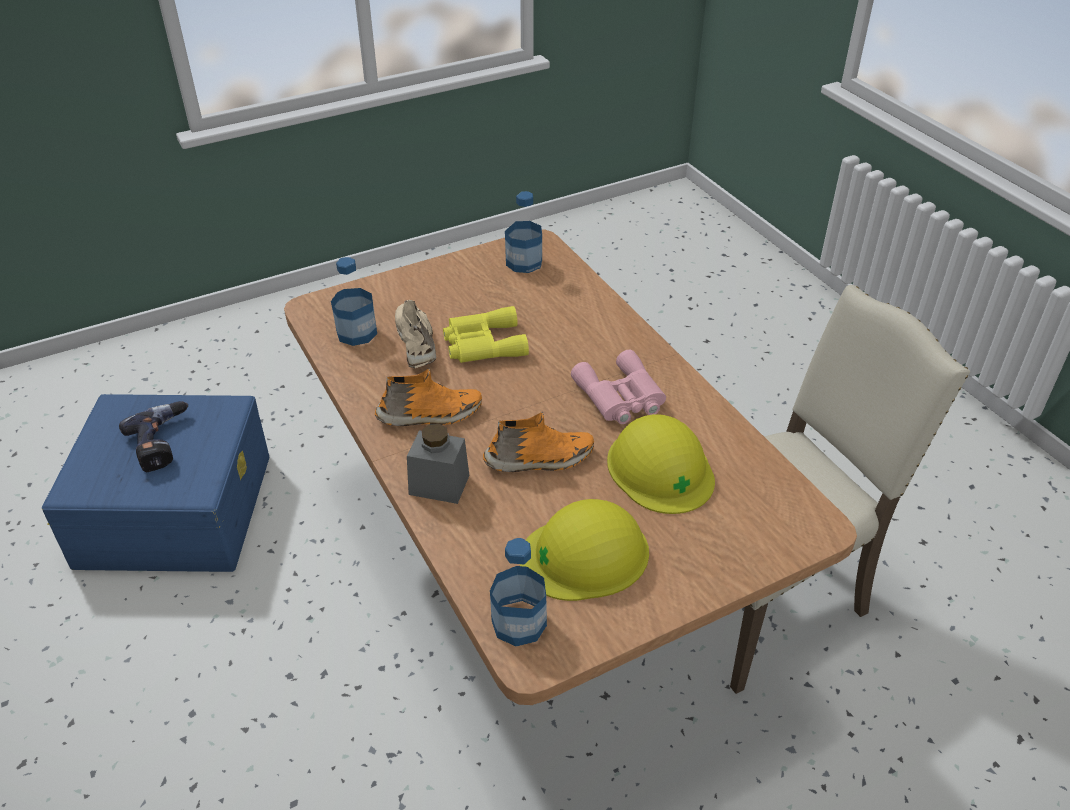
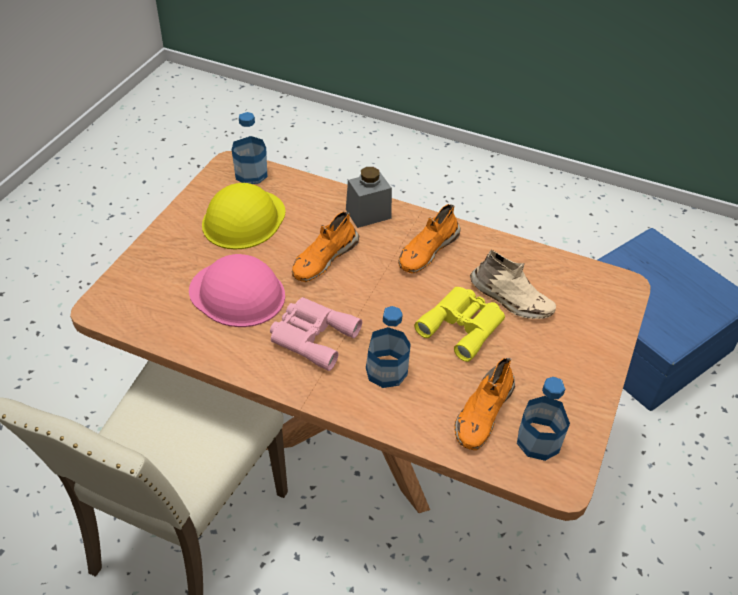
camera: 140 degrees right, 5 degrees up
power drill [119,401,188,472] -> none
bottle [331,257,377,346] -> bottle moved to [366,306,411,388]
yellow hard hat [607,414,715,514] -> pink hard hat [189,254,285,327]
none -> orange shoe [454,358,515,450]

